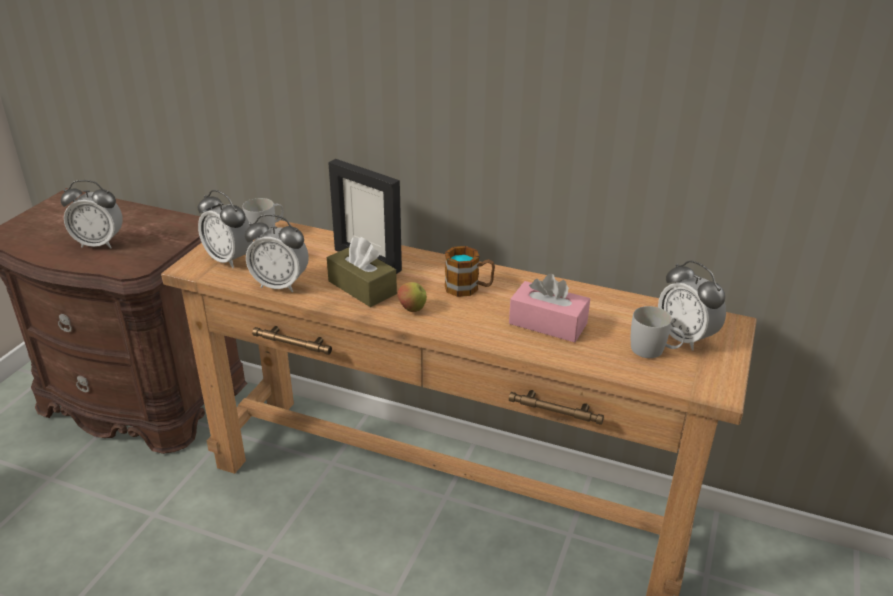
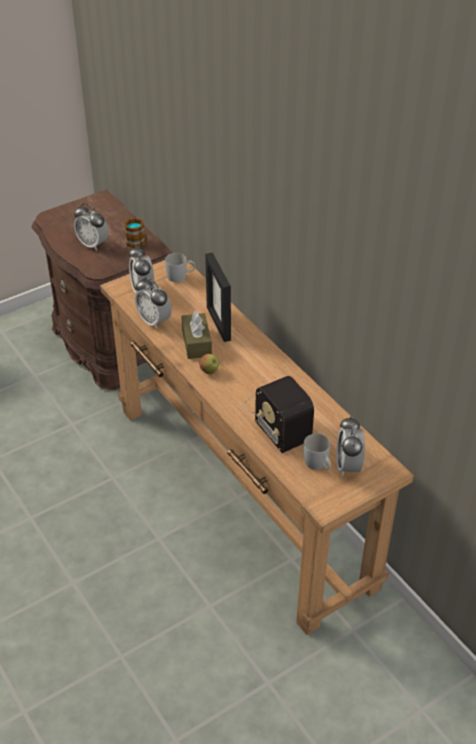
camera: 35 degrees right, 10 degrees up
mug [445,246,495,297] -> mug moved to [124,218,147,248]
pink tissue box [509,274,590,343] -> radio [242,376,314,453]

